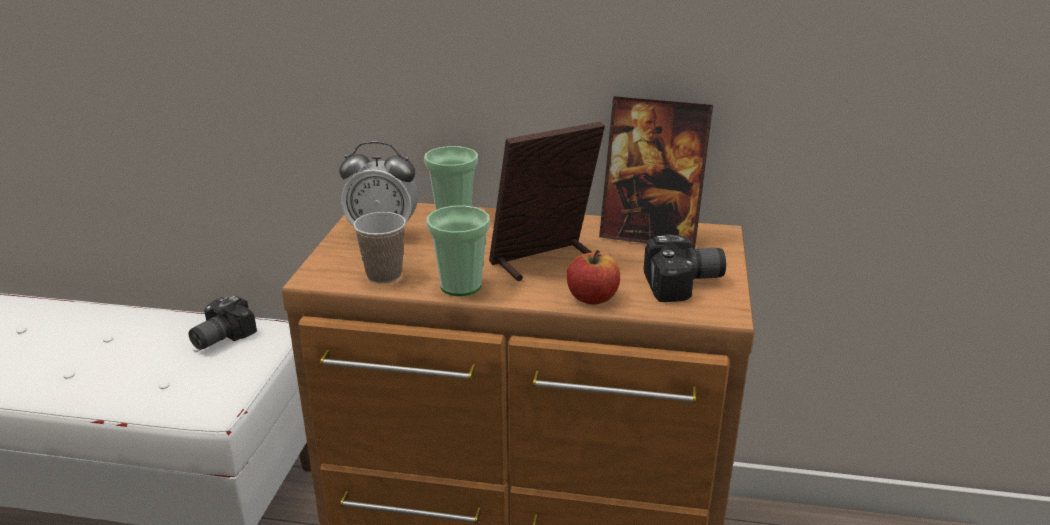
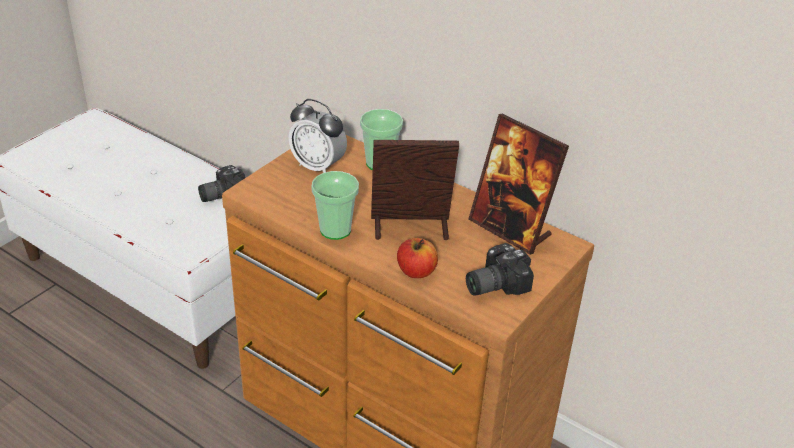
camera: 25 degrees right, 10 degrees up
cup [353,212,406,283] -> none
camera [644,234,726,302] -> camera turned 135 degrees clockwise [466,243,534,296]

